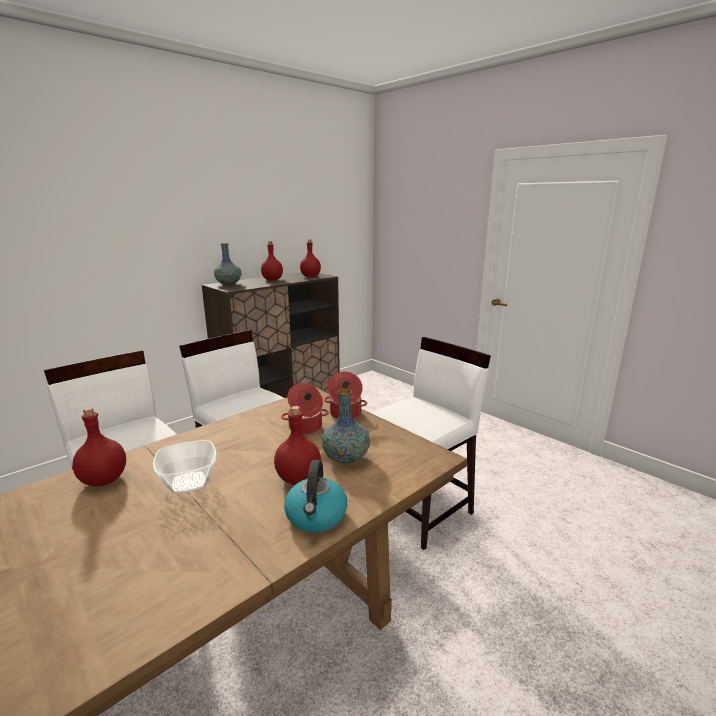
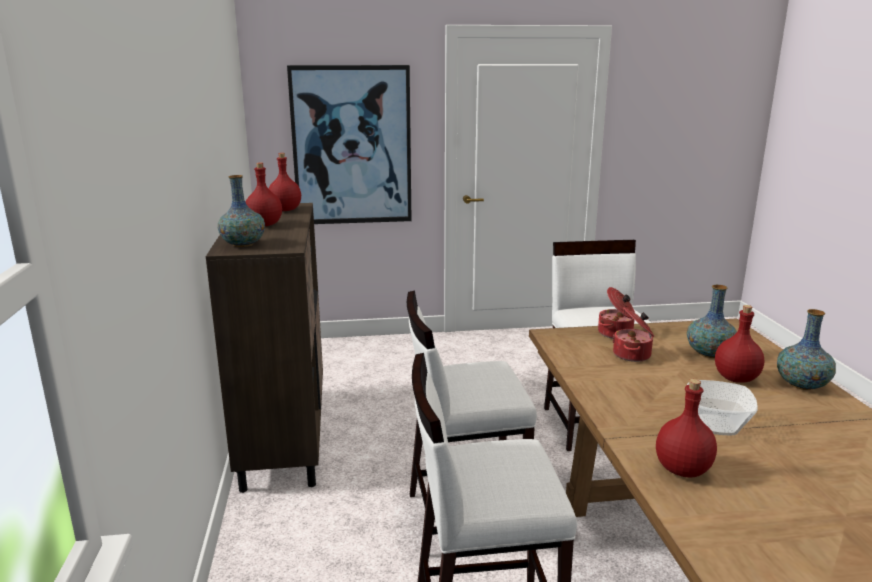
camera: 55 degrees left, 0 degrees up
kettle [284,460,347,532] -> vase [777,309,836,390]
none -> picture [287,65,412,224]

